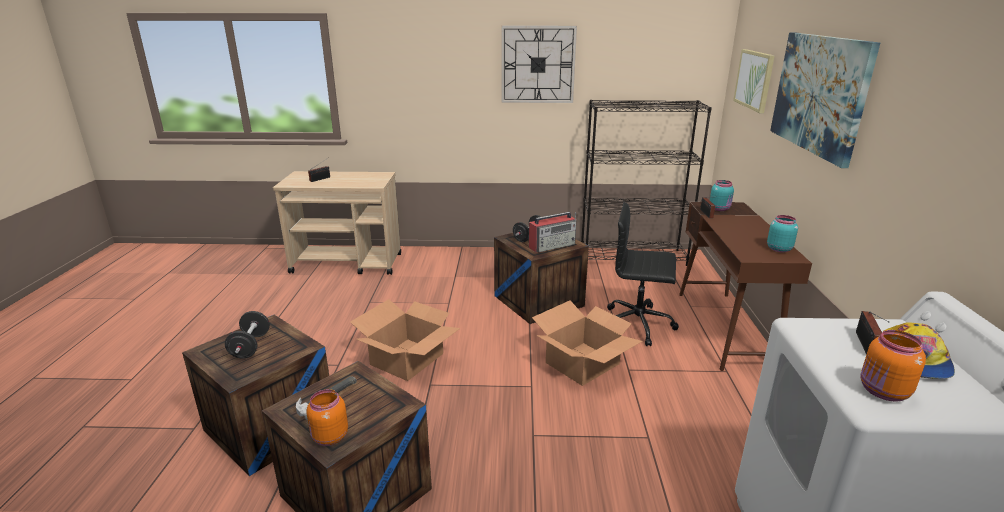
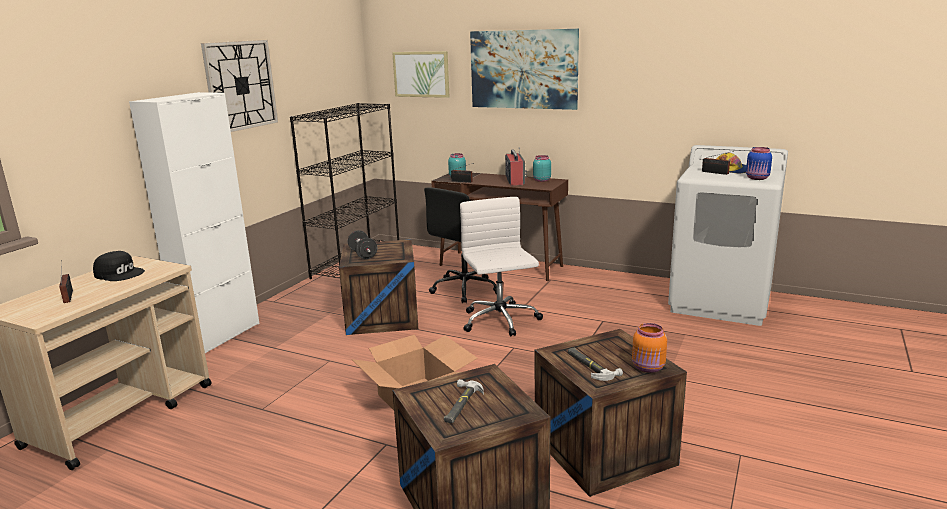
camera: 65 degrees left, 5 degrees down
black dumbbell [225,311,270,359] -> hammer [444,379,484,423]
radio [529,212,576,253] -> radio moved to [505,147,527,186]
cardboard box [532,300,642,386] -> white office chair [460,197,543,336]
orange jar [860,330,926,402] -> blue jar [746,147,772,180]
none -> black cap [93,251,145,281]
none -> white cabinet [129,92,260,353]

